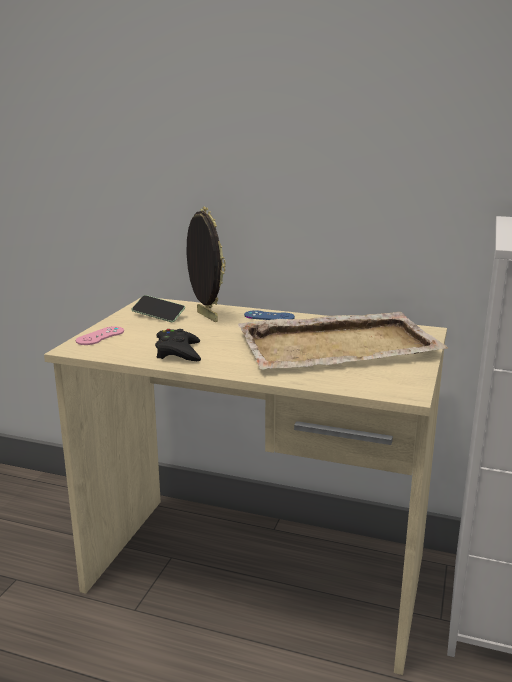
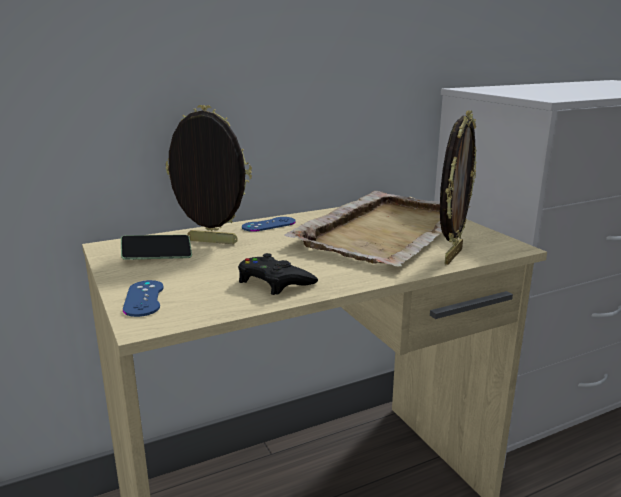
camera: 45 degrees left, 0 degrees up
pink game controller [76,326,124,345] -> blue game controller [123,280,164,317]
none -> picture frame [440,110,477,265]

